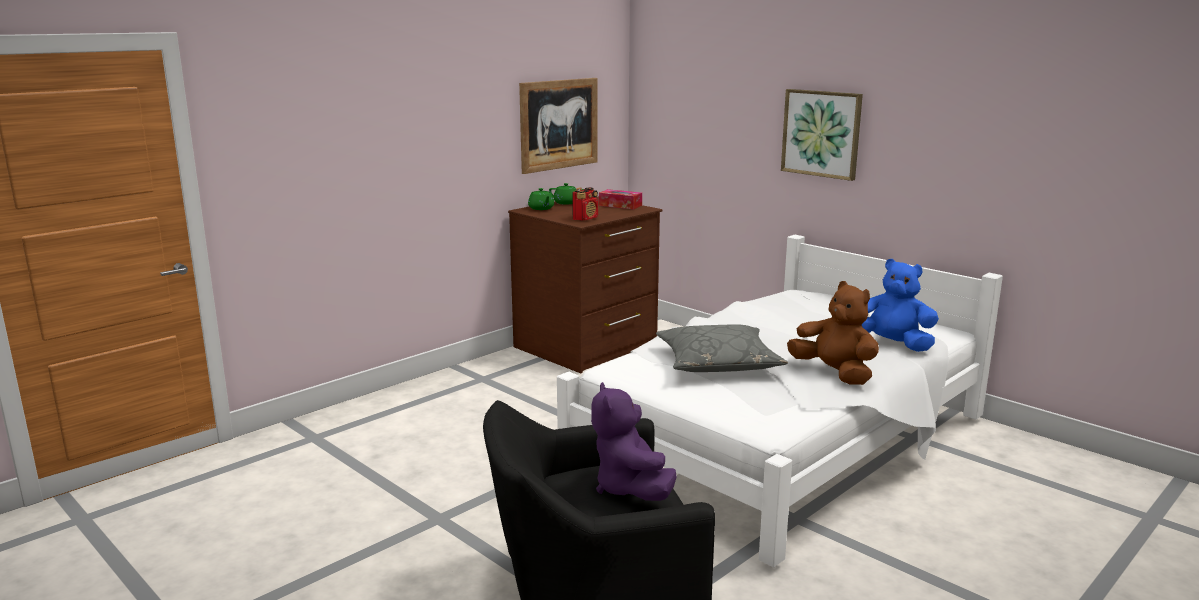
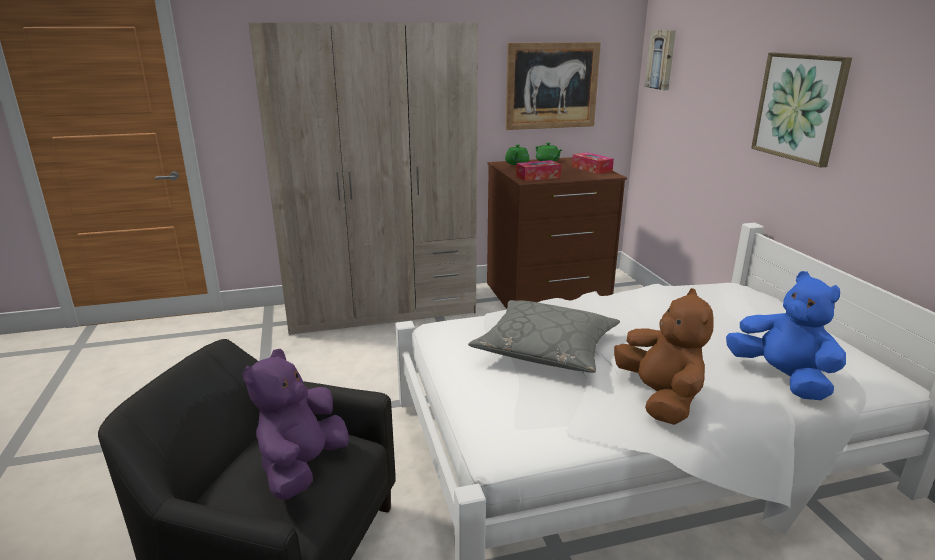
camera: 30 degrees right, 5 degrees up
radio [572,187,598,221] -> tissue box [516,160,561,181]
none -> beige wardrobe [249,23,478,335]
none -> picture [645,30,676,90]

